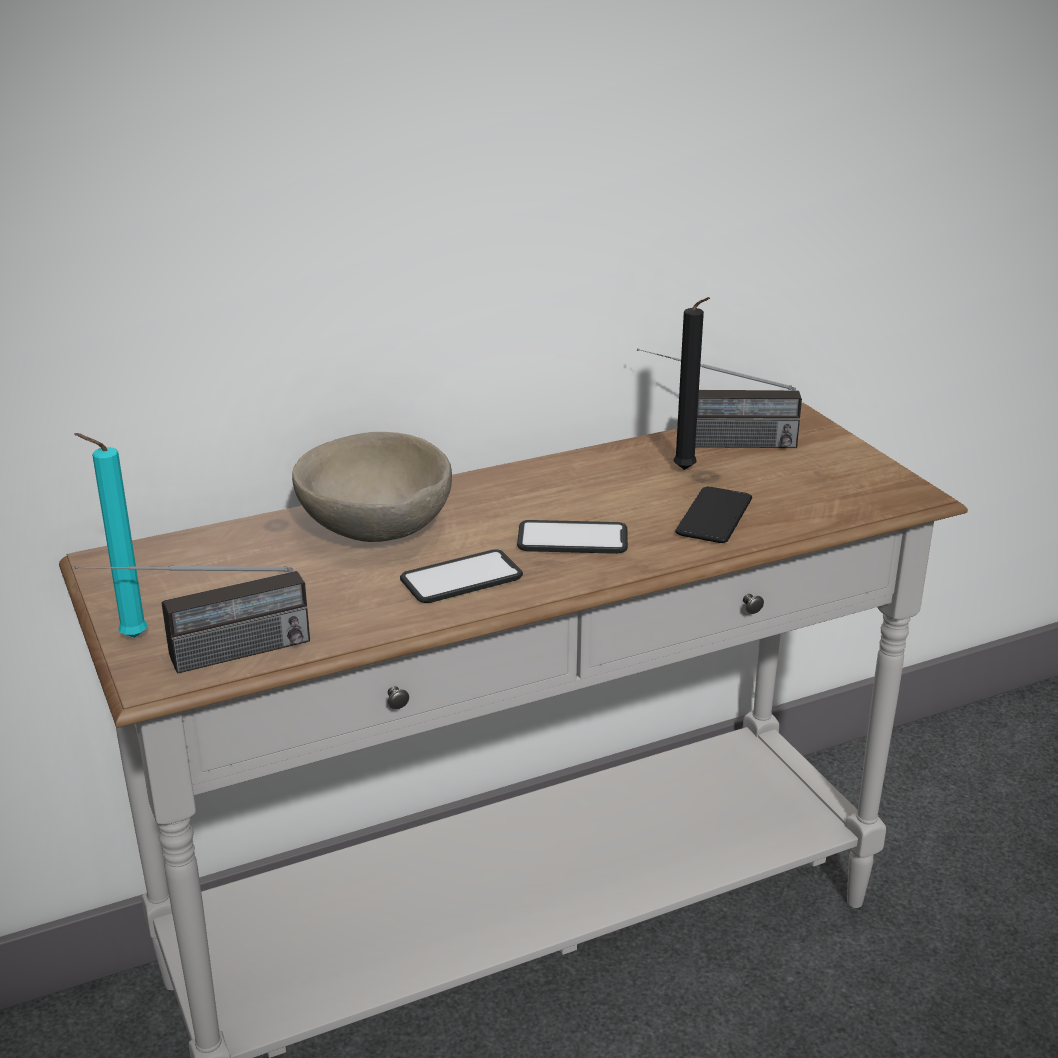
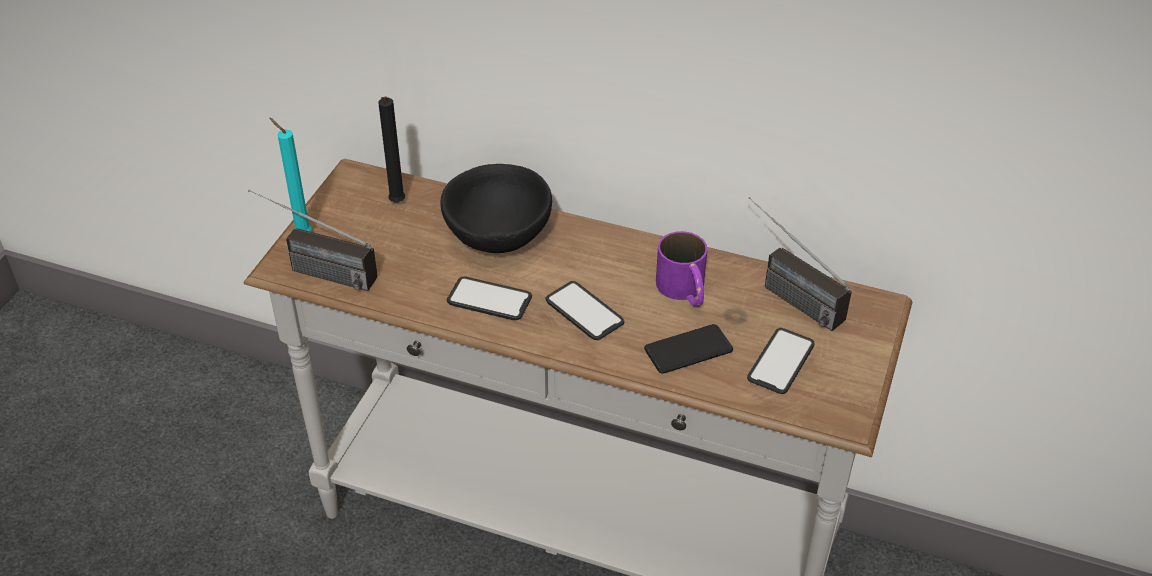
camera: 45 degrees right, 15 degrees up
beige bowl [292,432,452,542] -> black bowl [441,164,552,253]
black candle [673,297,710,470] -> black candle moved to [378,97,405,203]
none -> purple mug [656,231,707,307]
none -> phone [747,328,815,394]

